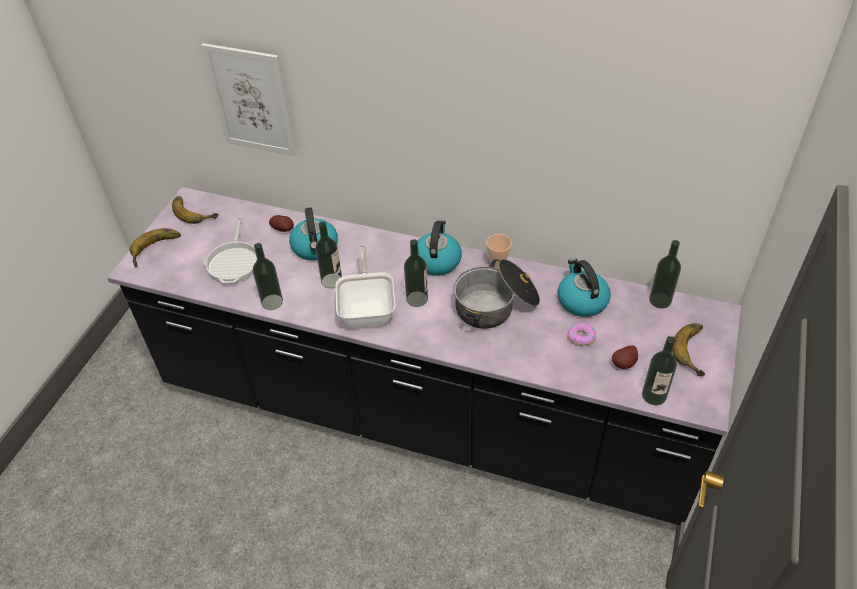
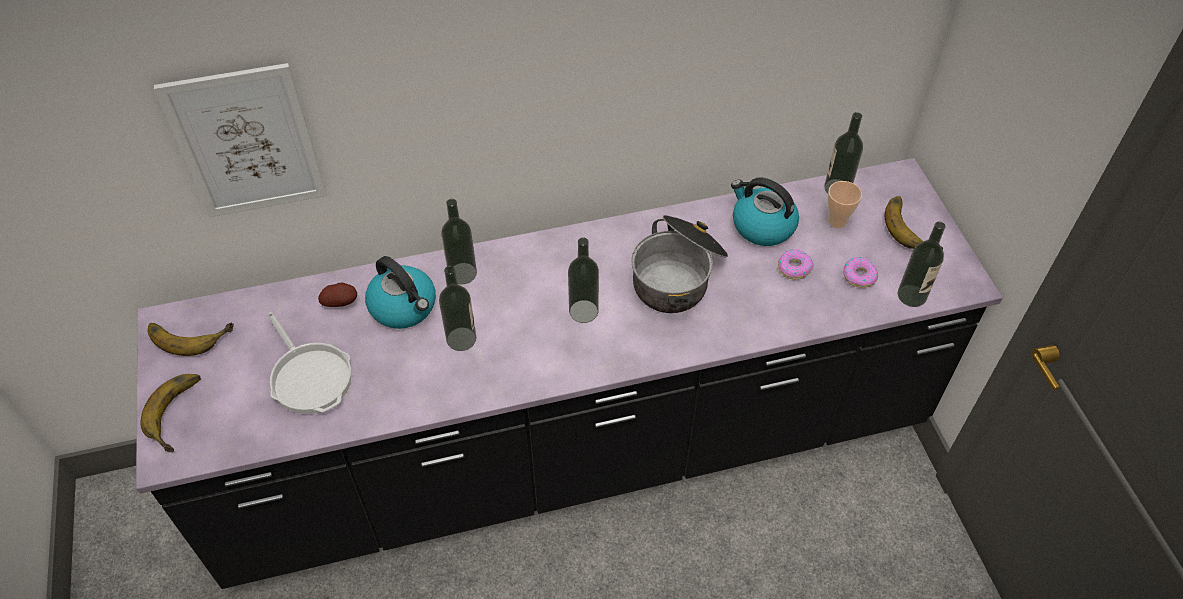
camera: 35 degrees left, 5 degrees up
bottle [253,243,283,310] -> bottle moved to [441,199,477,284]
frying pan [335,245,395,327] -> none
kettle [418,220,462,276] -> none
cup [486,234,512,269] -> cup moved to [828,181,862,228]
potato [612,345,638,369] -> donut [843,257,878,288]

